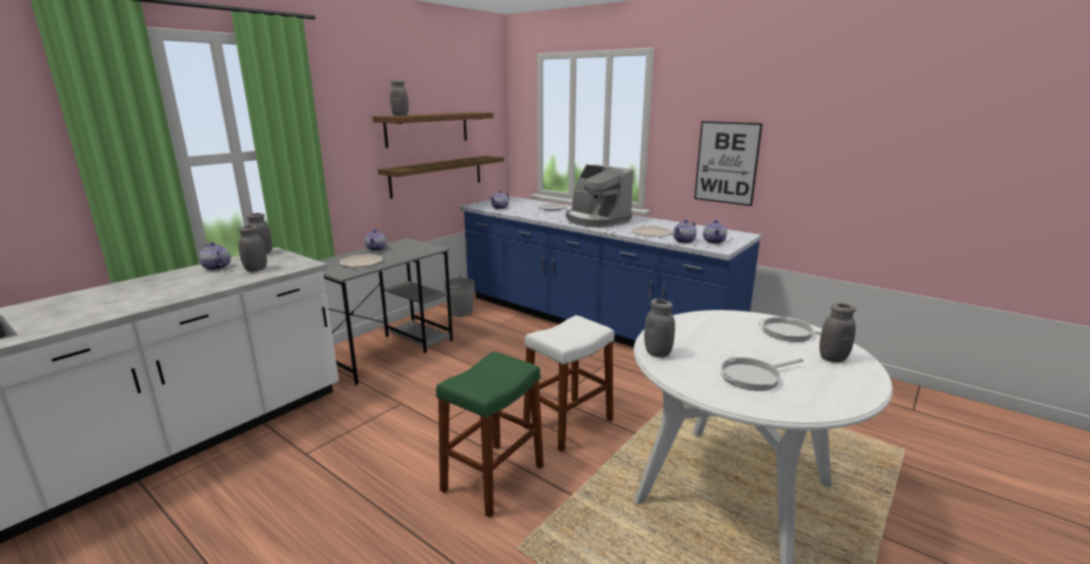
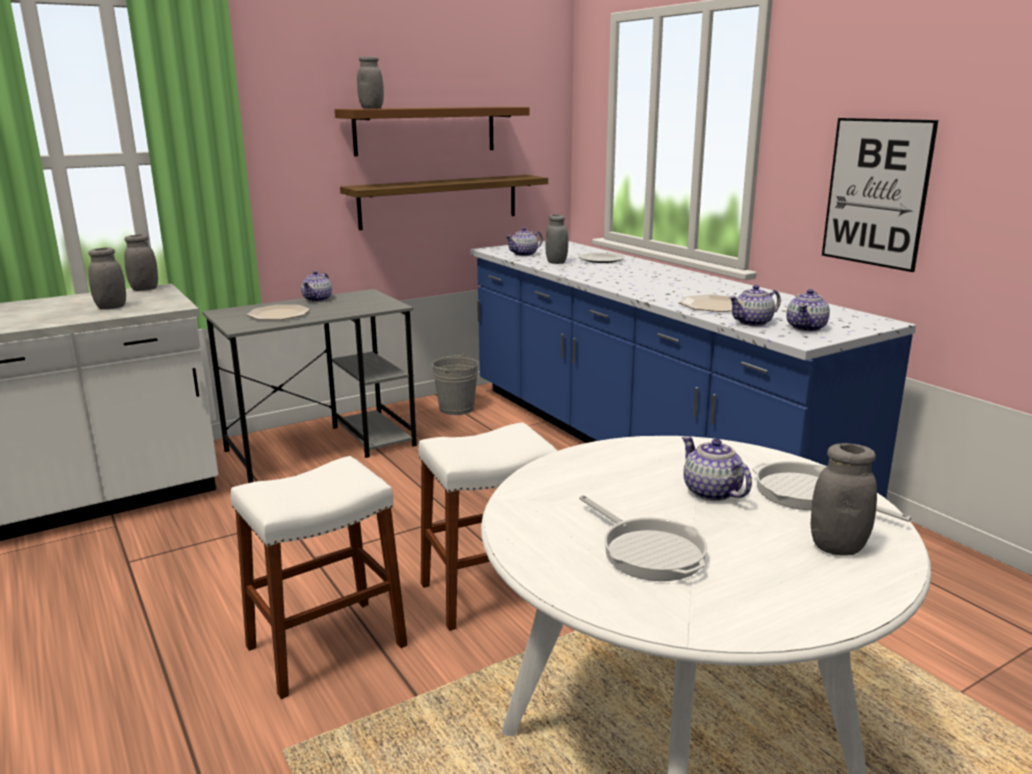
camera: 20 degrees right, 0 degrees up
teapot [199,242,231,270] -> teapot moved to [682,436,752,501]
green stool [436,352,544,518] -> white stool [231,456,407,699]
coffee machine [566,165,634,228] -> none
grey jar [644,299,675,357] -> grey jar moved to [545,214,568,264]
frying pan [720,357,804,391] -> frying pan turned 120 degrees counterclockwise [579,495,707,581]

